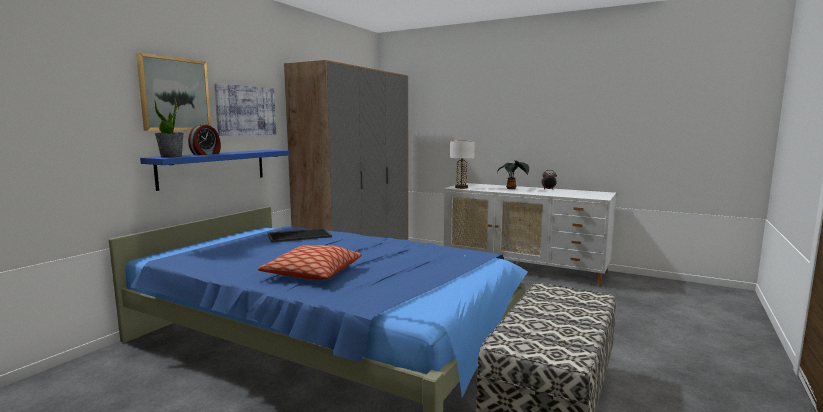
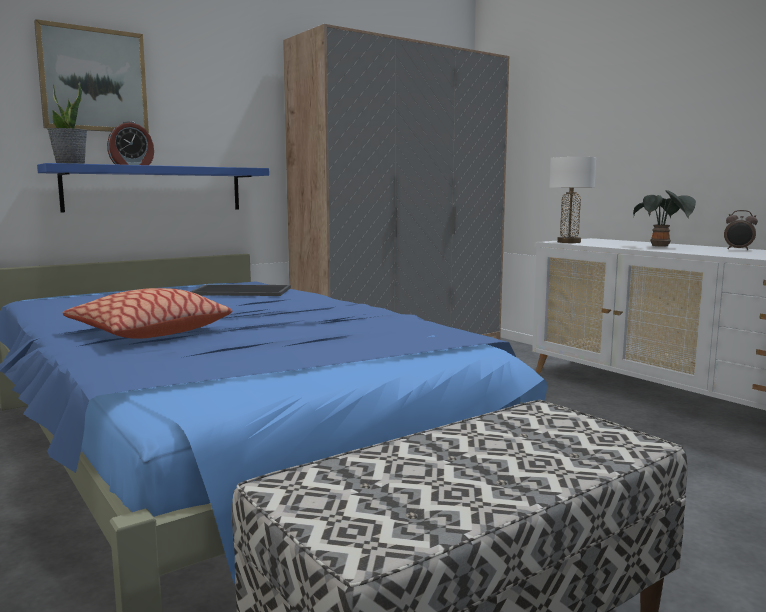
camera: 25 degrees right, 0 degrees up
picture [214,83,276,136] -> none

